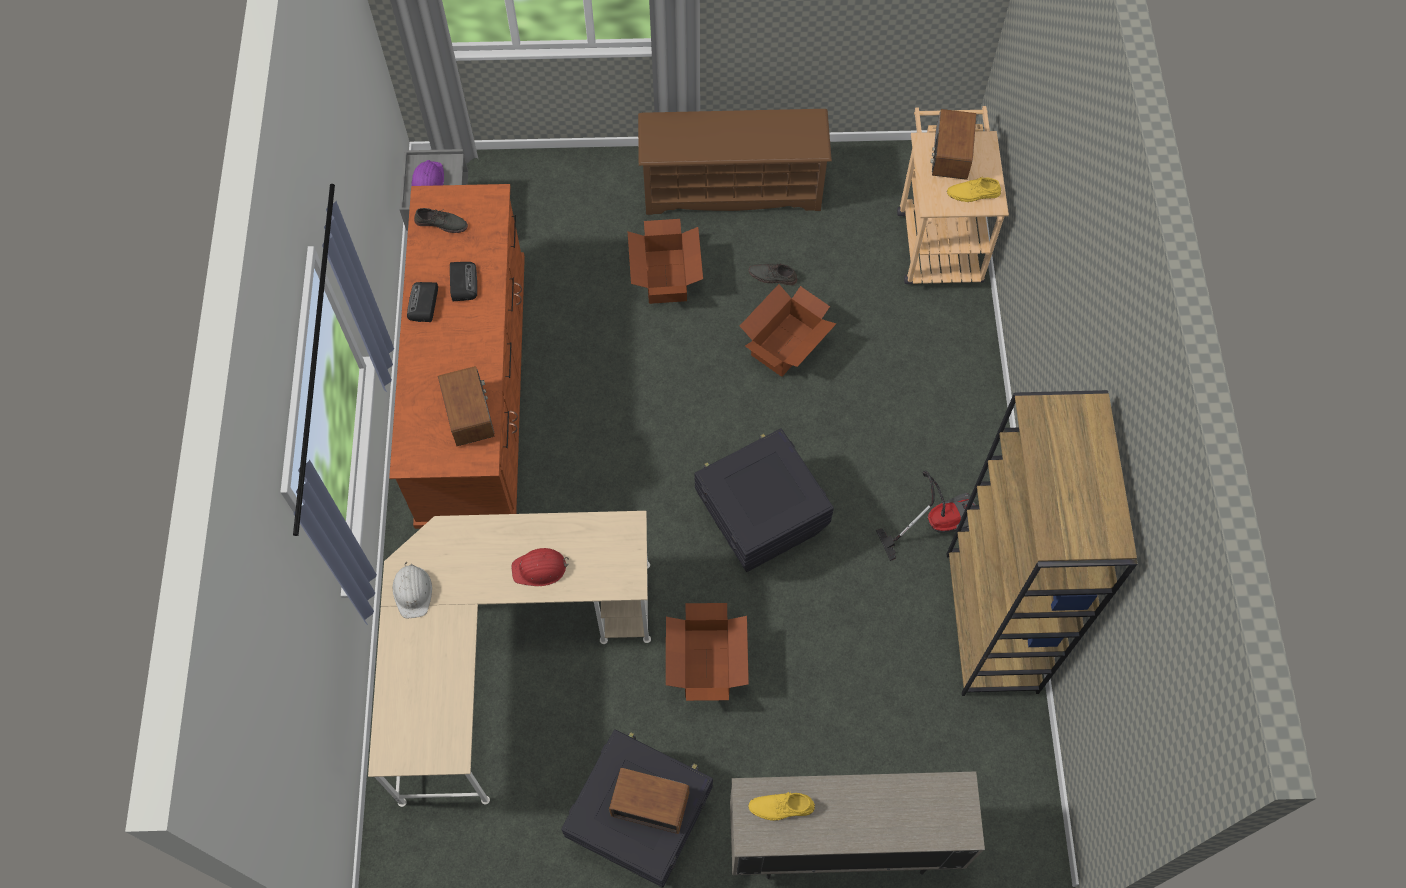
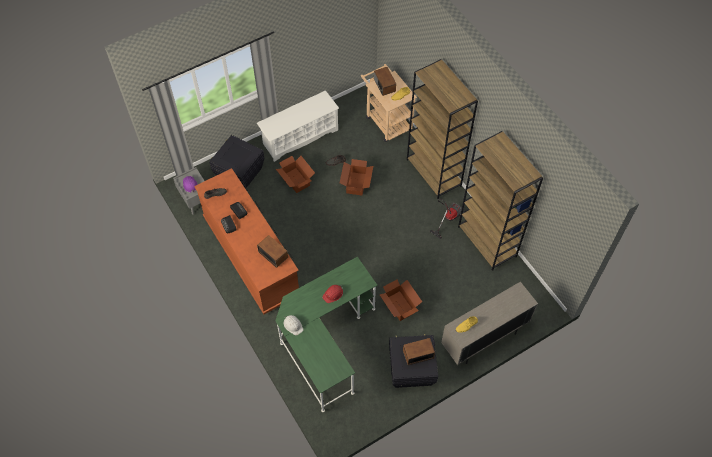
camera: 30 degrees left, 5 degrees down
beige desk [368,511,651,807] -> green desk [275,257,378,412]
brown shoe rack [638,109,832,215] -> white shoe rack [257,91,339,162]
black storage box [694,428,834,572] -> black storage box moved to [209,135,264,189]
none -> brown bookcase [407,59,478,199]

